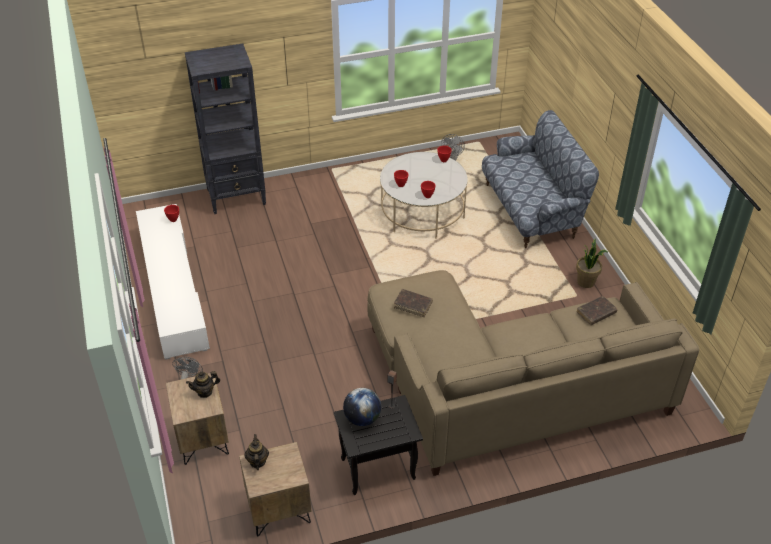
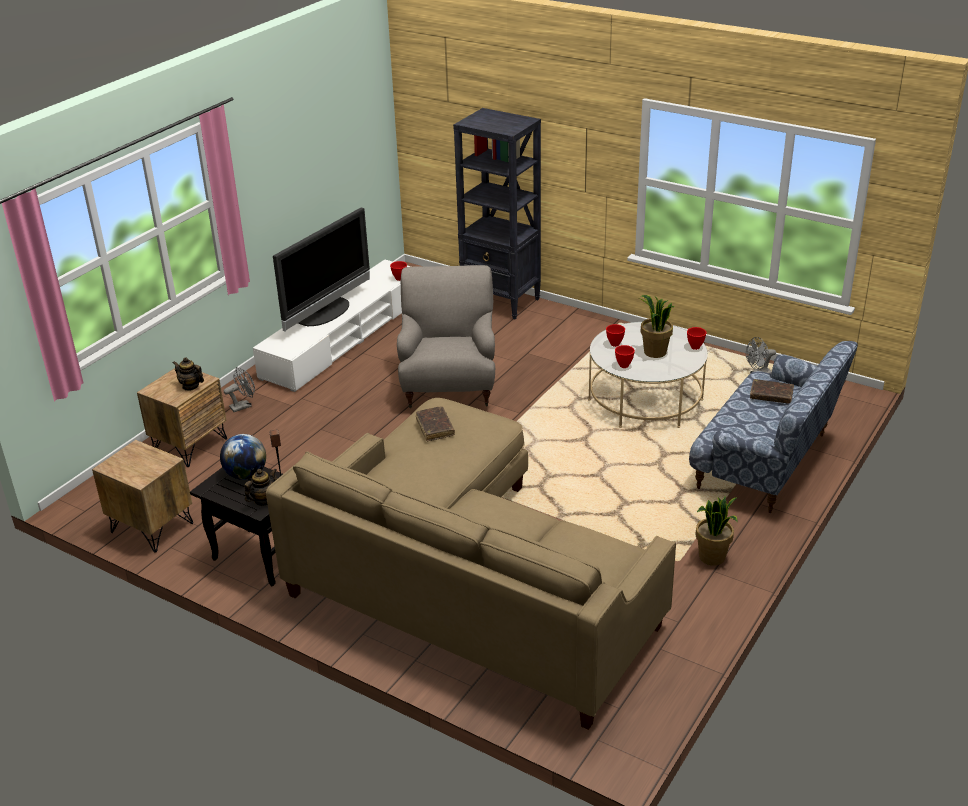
camera: 50 degrees right, 10 degrees down
teapot [244,434,269,470] -> teapot moved to [244,468,277,506]
brown book [577,296,618,325] -> brown book moved to [750,379,794,404]
none -> television [273,207,370,331]
none -> grey armchair [397,265,495,408]
none -> potted plant [639,295,675,358]

